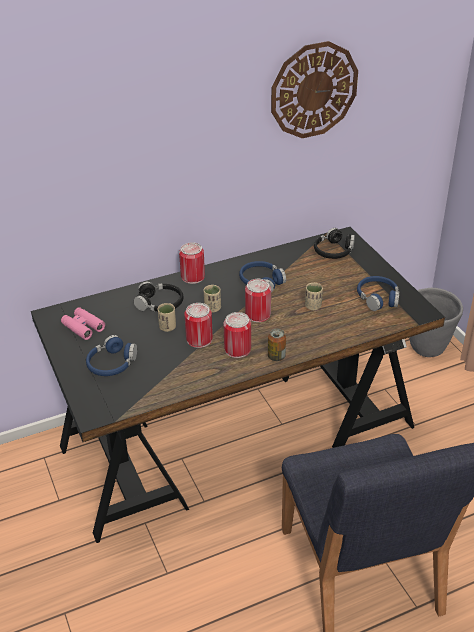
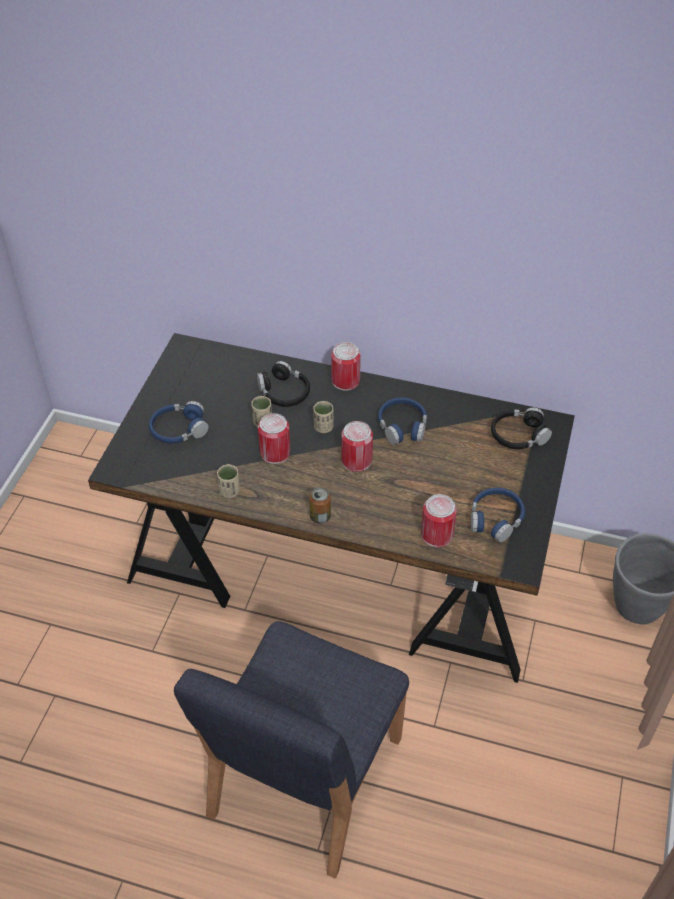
camera: 40 degrees right, 10 degrees up
pink binoculars [61,307,105,340] -> none
can [224,312,251,358] -> can moved to [421,494,457,547]
wall clock [271,41,358,138] -> none
beige cup [305,283,323,310] -> beige cup moved to [217,464,240,498]

